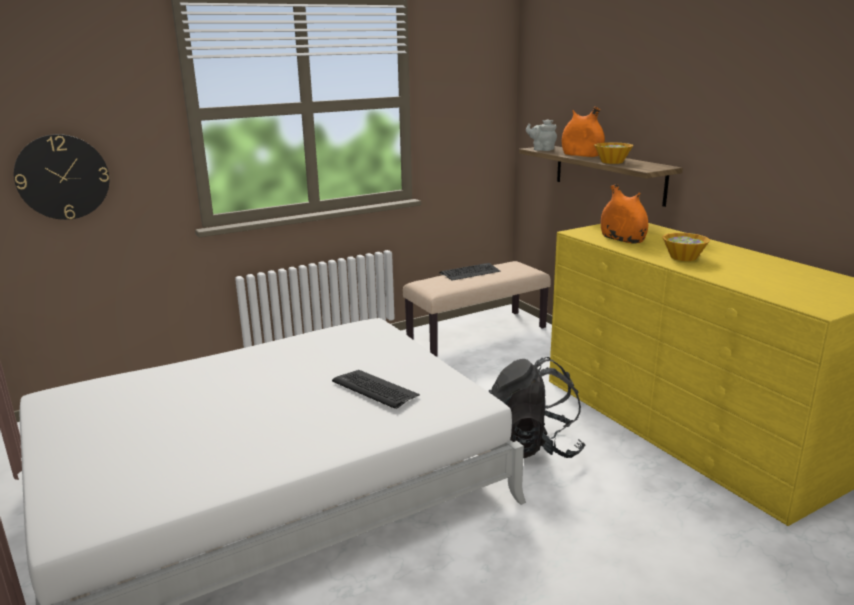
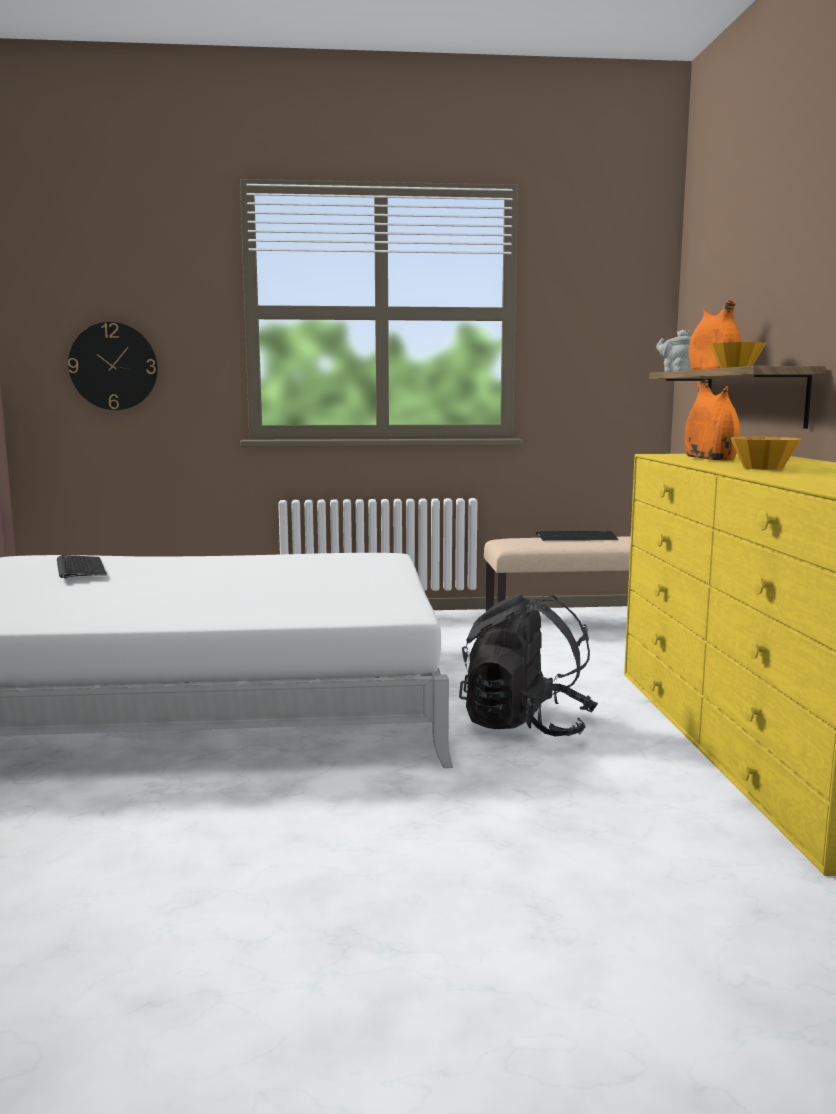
camera: 25 degrees right, 10 degrees down
keyboard [332,370,420,409] -> keyboard moved to [57,555,107,578]

